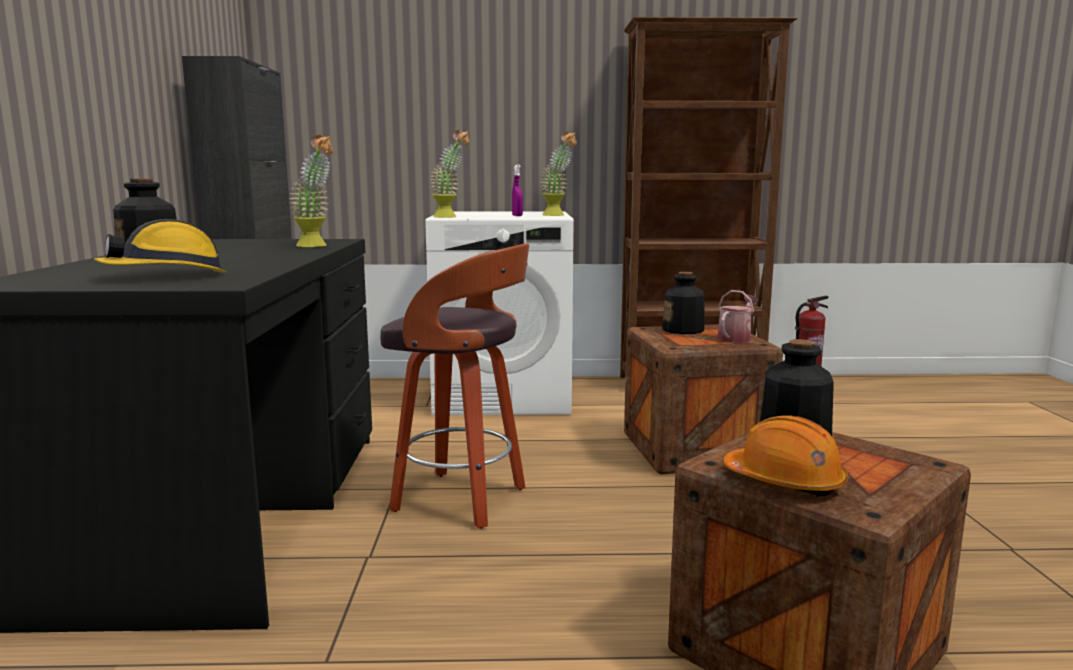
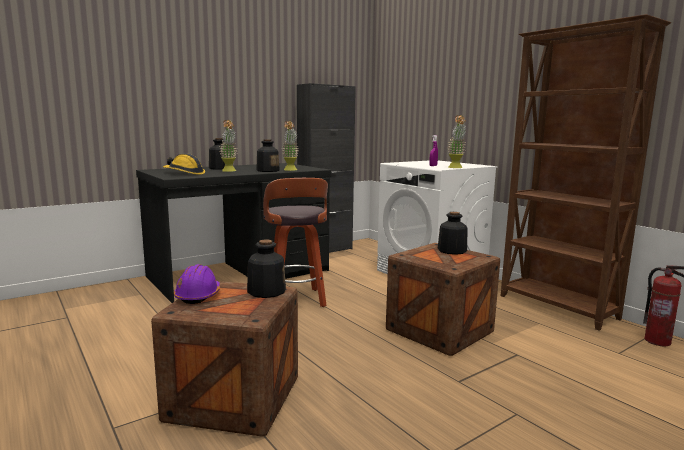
camera: 55 degrees right, 0 degrees up
potted plant [430,130,469,218] -> potted plant moved to [220,120,237,172]
watering can [717,290,758,343] -> none
orange hard hat [723,416,848,497] -> purple hard hat [174,264,220,304]
none -> bottle [256,139,280,172]

